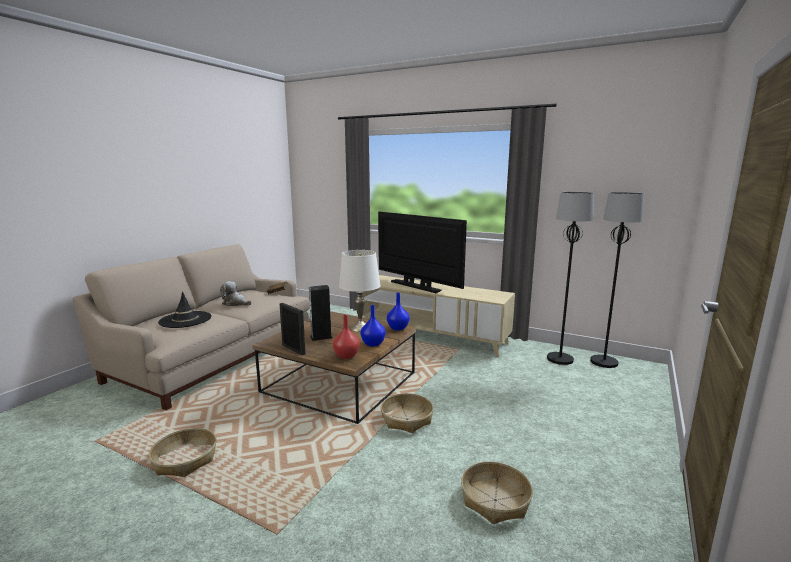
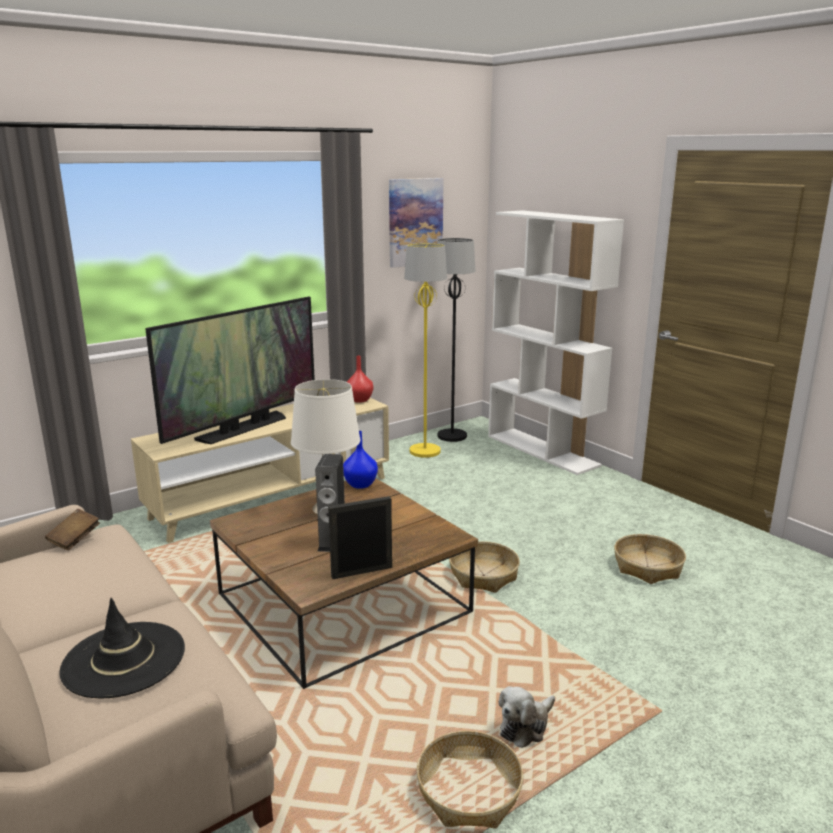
camera: 65 degrees left, 5 degrees up
plush toy [220,281,252,306] -> plush toy moved to [498,686,555,748]
red vase [333,315,360,359] -> red vase moved to [347,356,373,403]
blue vase [360,305,386,347] -> none
television [378,211,467,293] -> television turned 150 degrees clockwise [145,297,315,444]
black floor lamp [547,192,594,365] -> yellow floor lamp [404,243,447,458]
none -> picture [389,178,443,268]
none -> white bookcase [488,210,624,475]

